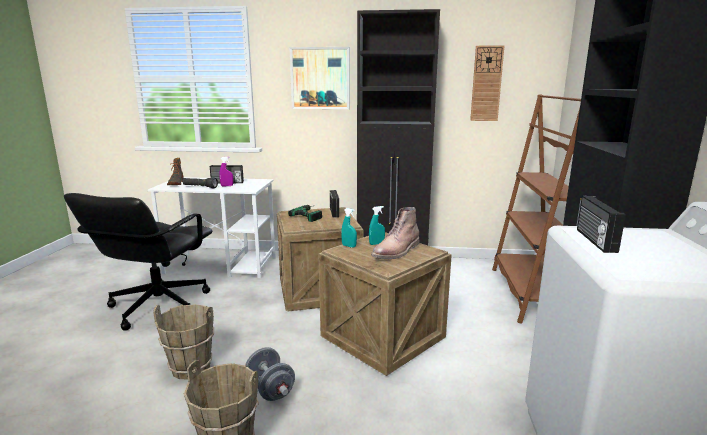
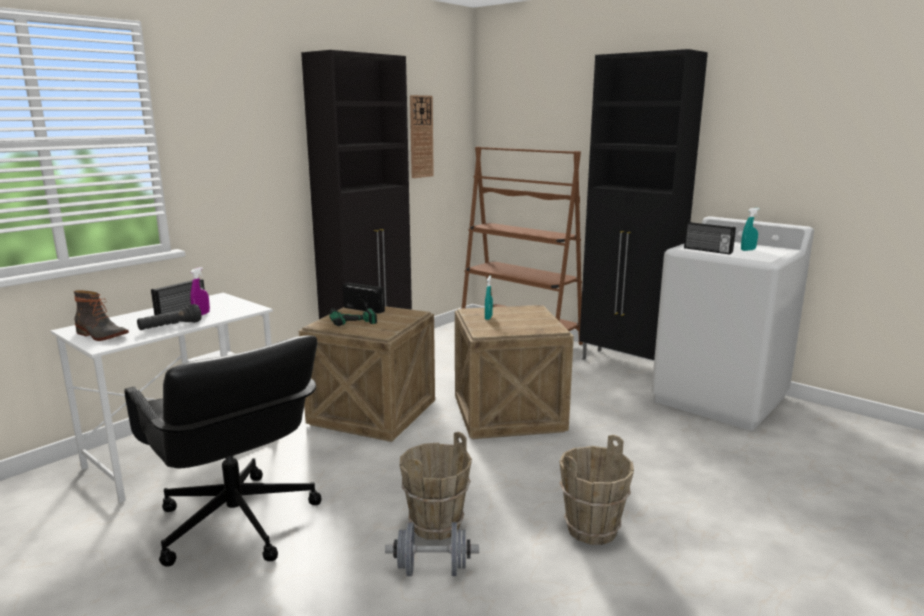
camera: 55 degrees left, 0 degrees up
grey dumbbell [245,347,295,401] -> grey dumbbell moved to [385,522,479,576]
picture [289,47,350,109] -> none
turquoise spray bottle [341,208,357,248] -> turquoise spray bottle moved to [741,208,760,251]
brown boot [371,207,420,259] -> none

